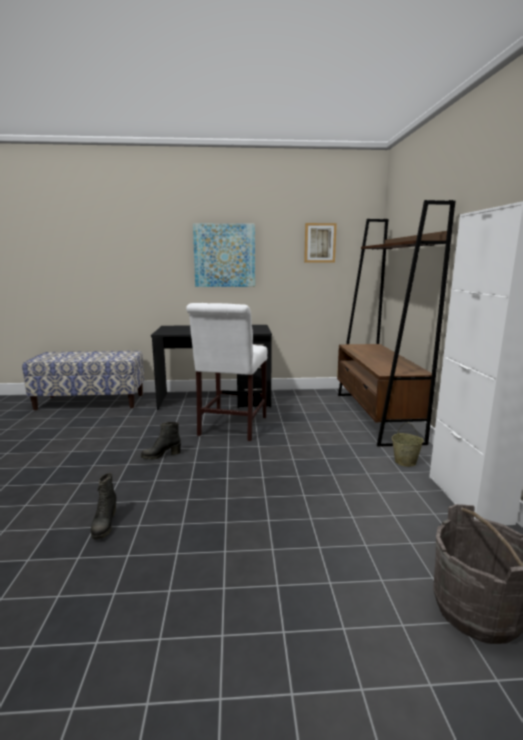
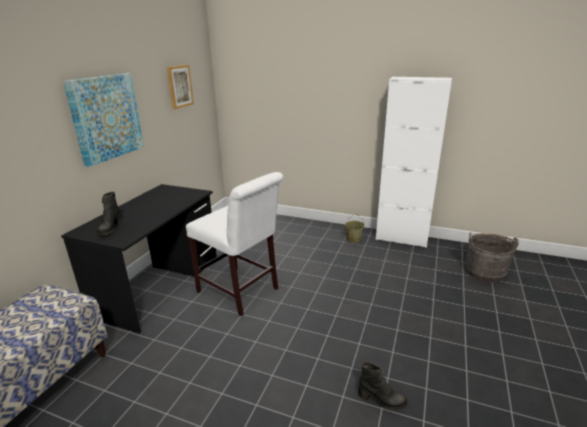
camera: 65 degrees left, 10 degrees up
black boot [141,422,181,459] -> black boot moved to [97,192,121,236]
brown bookcase [337,200,456,447] -> none

